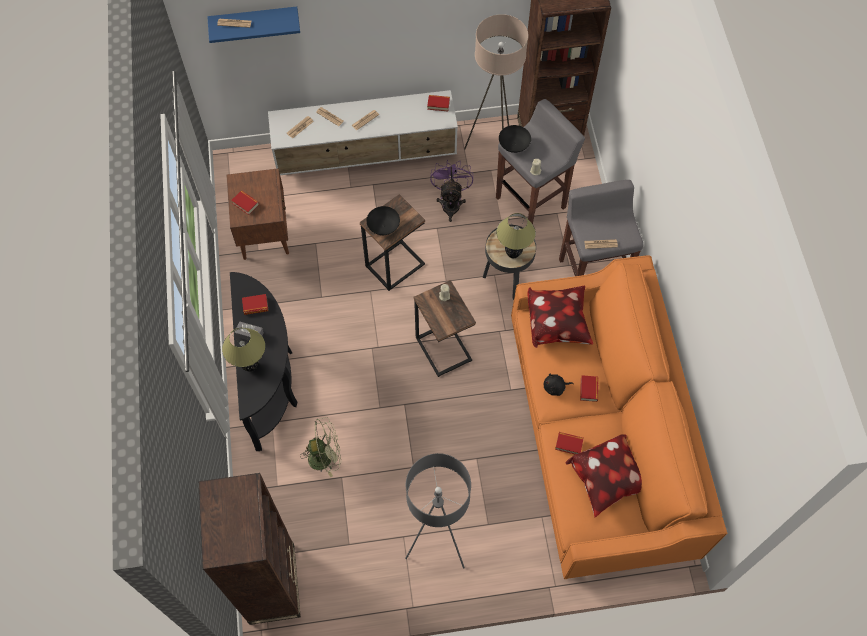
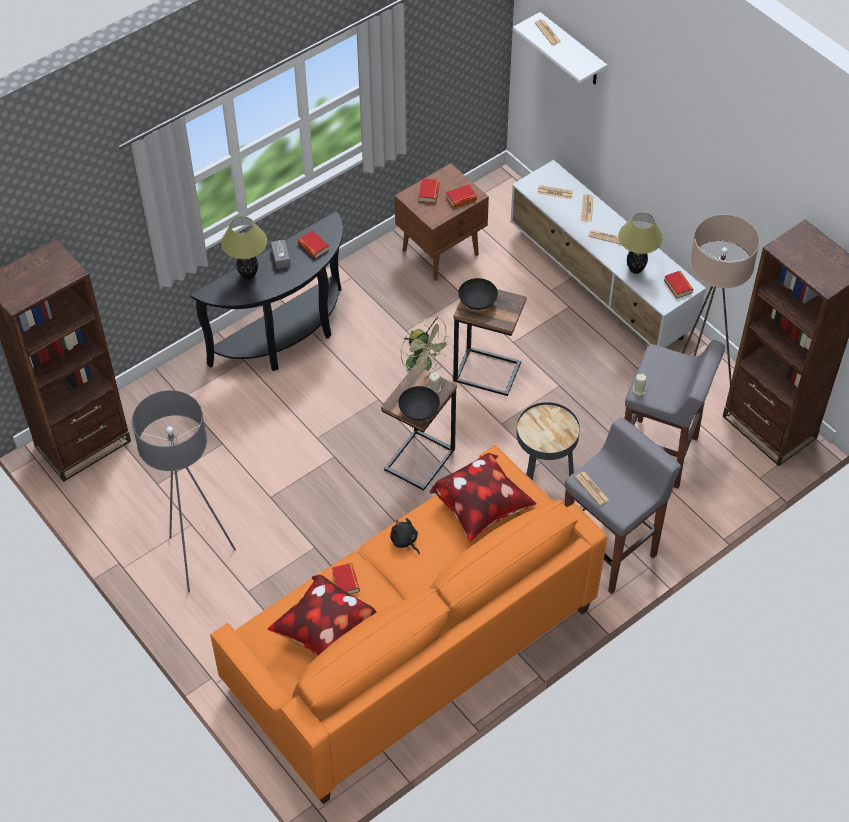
camera: 60 degrees right, 10 degrees down
blue shelf [207,7,300,43] -> white shelf [513,12,607,85]
green fan [300,417,341,477] -> green fan moved to [401,316,452,371]
purple fan [430,159,473,222] -> none
table lamp [497,213,536,259] -> table lamp moved to [618,212,663,274]
black bowl [499,125,531,153] -> black bowl moved to [398,386,440,421]
book [580,375,598,402] -> book moved to [446,184,477,208]

